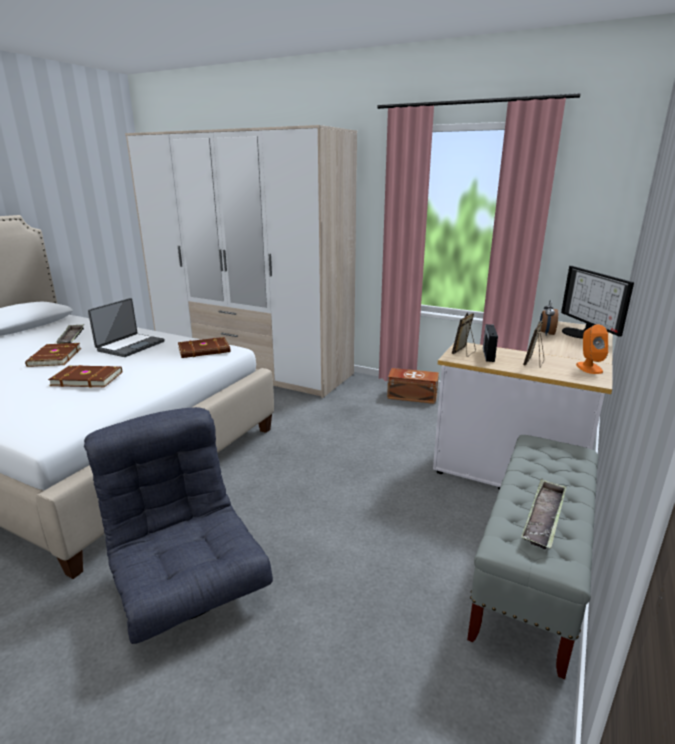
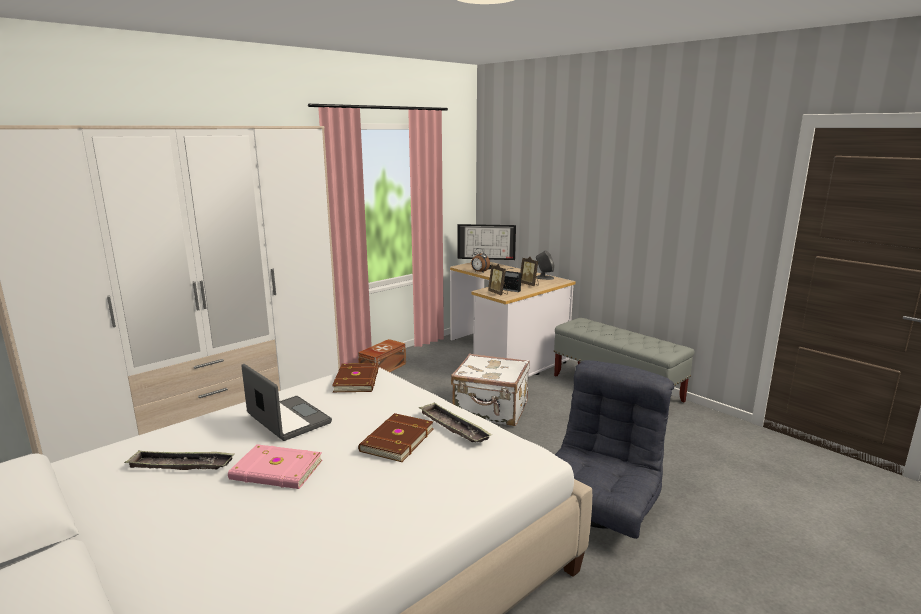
camera: 70 degrees left, 5 degrees down
brown book [25,343,81,367] -> pink book [228,444,323,489]
grey armchair [84,407,273,644] -> grey armchair turned 135 degrees clockwise [555,360,674,539]
tray [521,479,566,550] -> tray moved to [418,402,492,442]
orange speaker [576,325,608,374] -> grey speaker [536,250,554,280]
none -> white suitcase [451,353,530,426]

